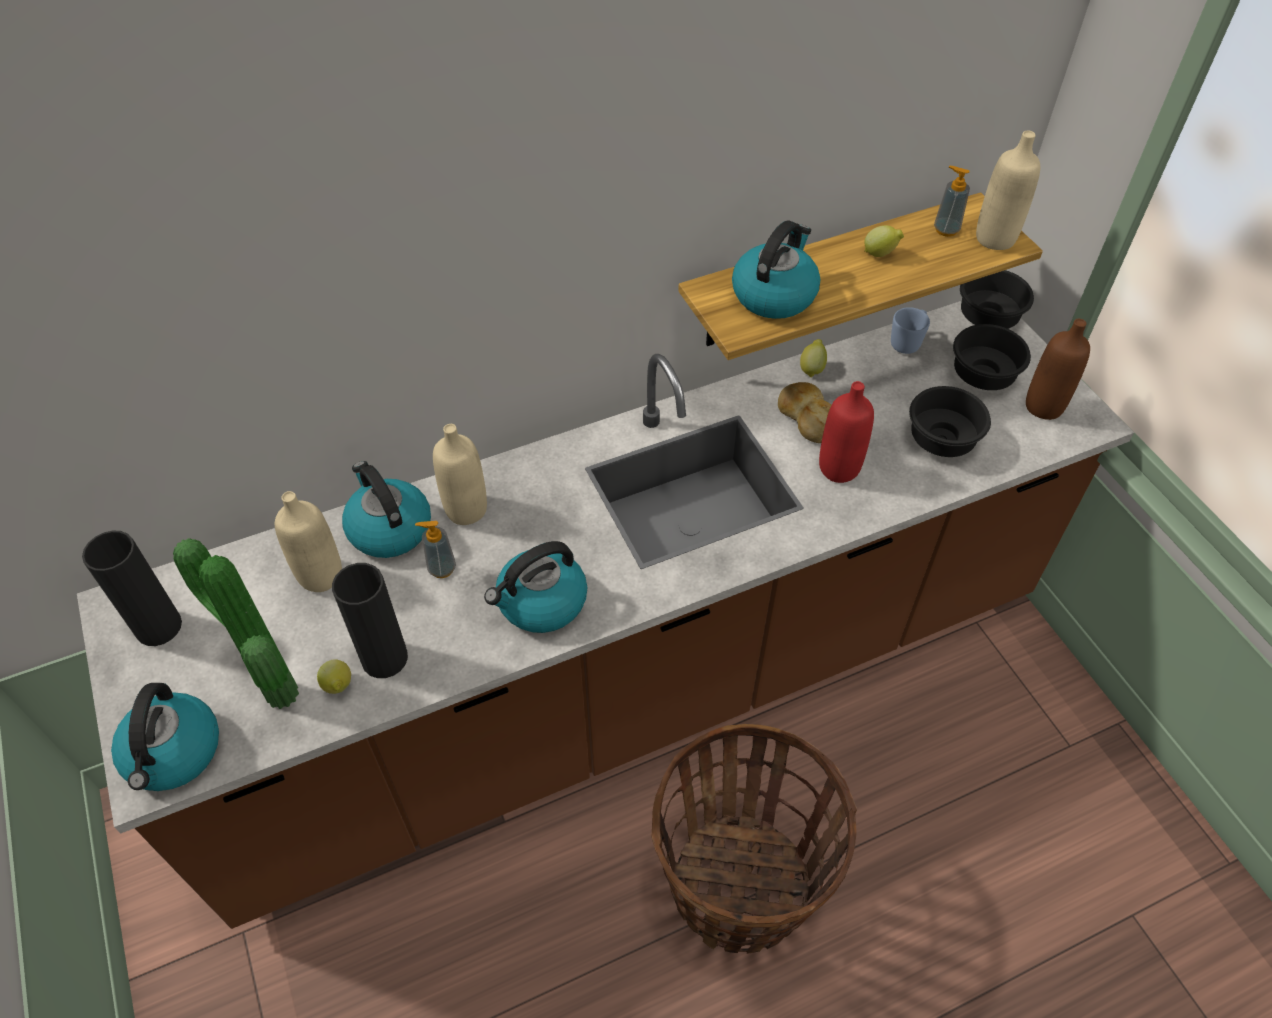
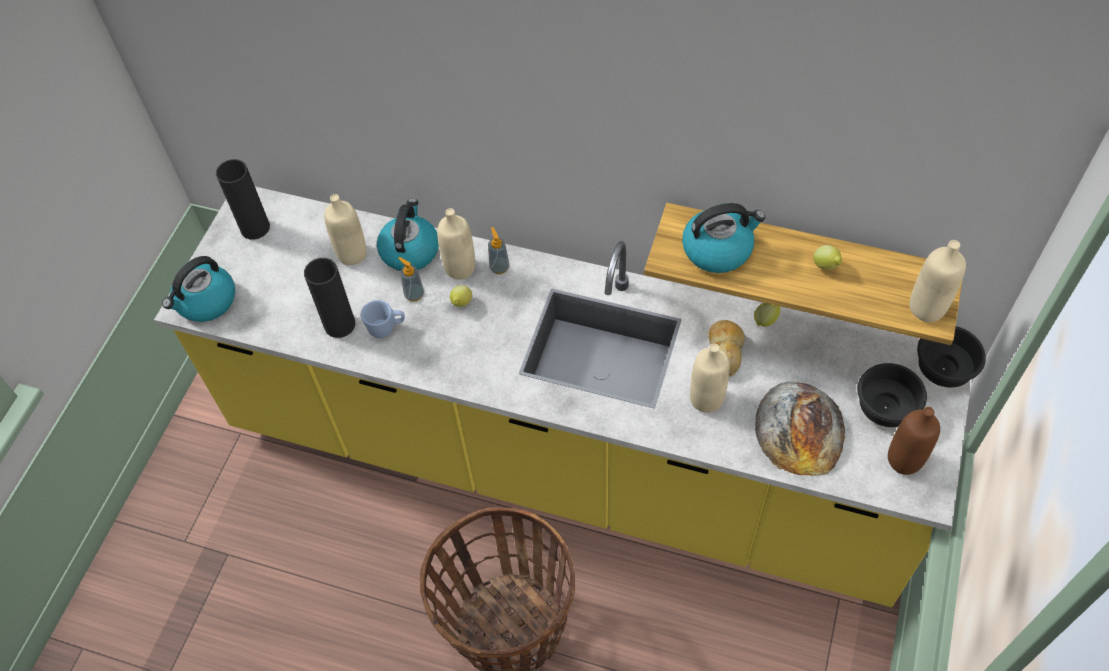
camera: 45 degrees right, 5 degrees up
brown counter [77,301,1134,929] -> yellow counter [154,187,972,607]
potted plant [173,538,299,709] -> none
lemon [317,659,351,694] -> lemon moved to [450,285,472,307]
kettle [484,541,587,633] -> none
red bottle [819,381,874,483] -> beige bottle [690,344,730,413]
blue mug [891,307,930,354] -> blue mug moved to [361,300,405,338]
black bowl [909,386,991,457] -> bread [755,381,845,476]
soap dispenser [934,166,970,237] -> soap dispenser moved to [488,227,510,274]

